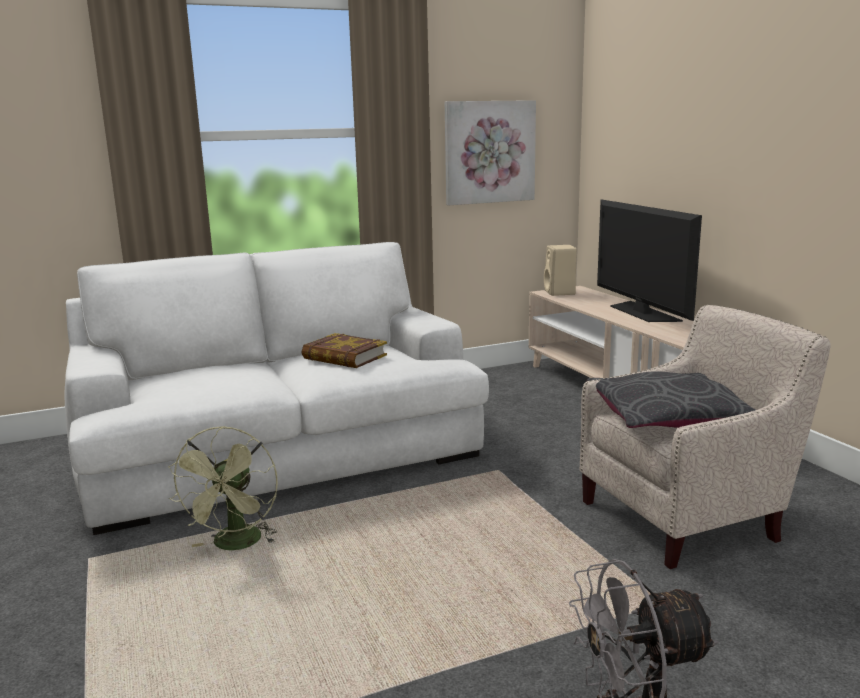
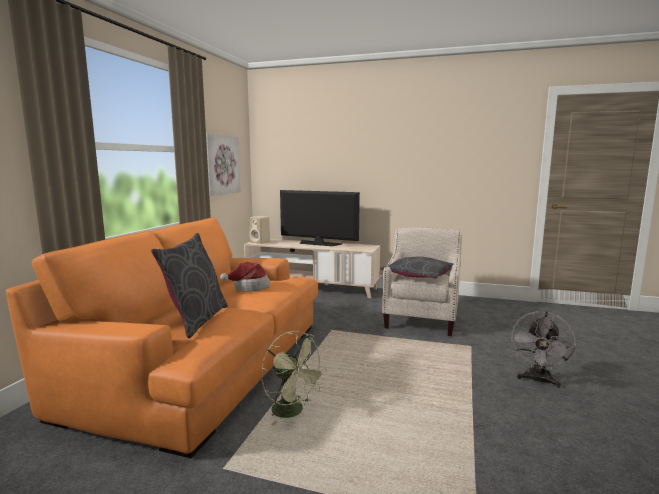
camera: 50 degrees left, 5 degrees down
white sofa [64,242,489,535] -> orange sofa [6,218,318,458]
book [301,333,387,368] -> hat [220,262,270,292]
none -> grey pillow [151,233,228,338]

